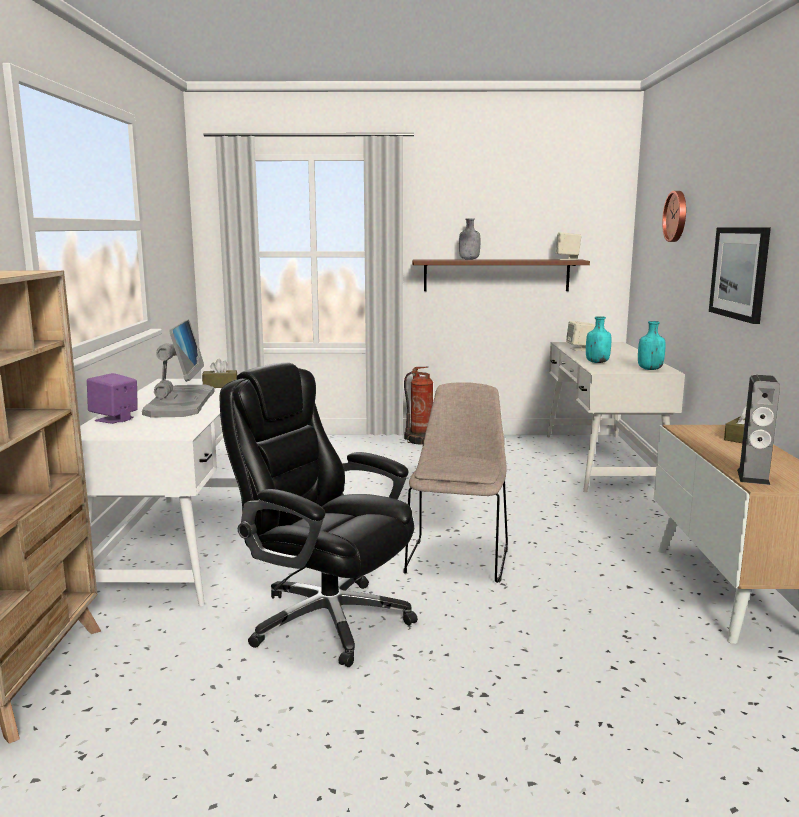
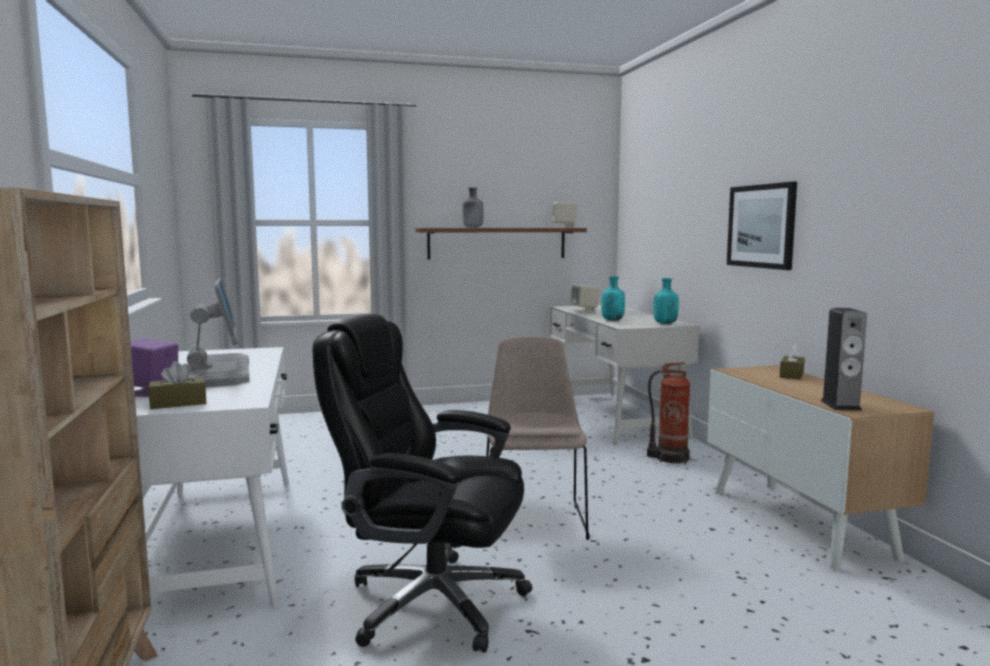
camera: 15 degrees left, 5 degrees down
brown tissue box [202,359,237,388] -> brown tissue box moved to [148,361,206,409]
fire extinguisher [404,367,434,445] -> fire extinguisher moved to [647,362,690,464]
wall clock [662,191,686,242] -> none

